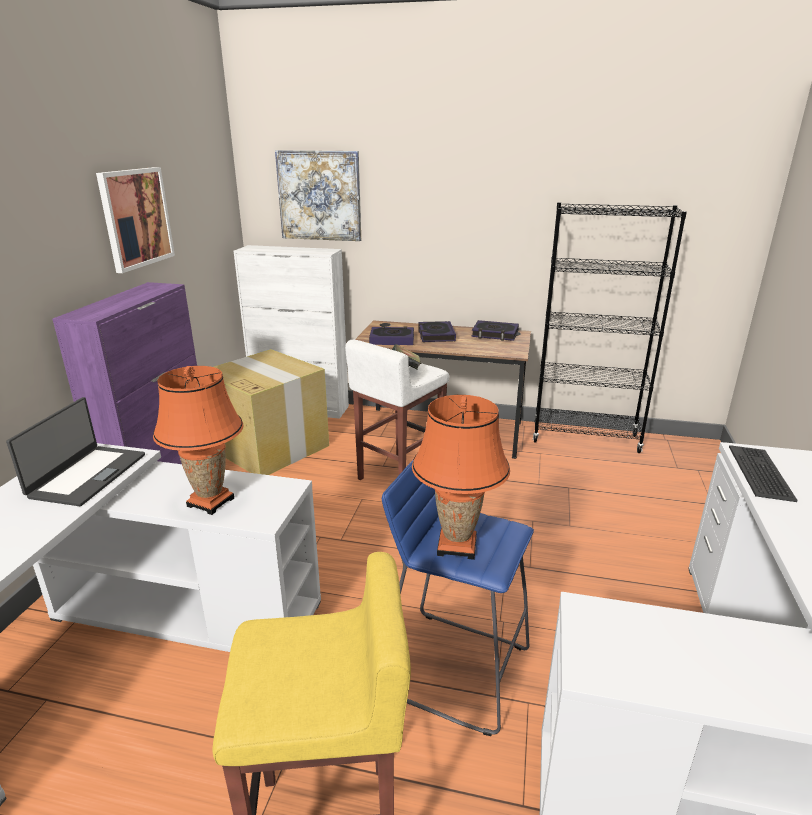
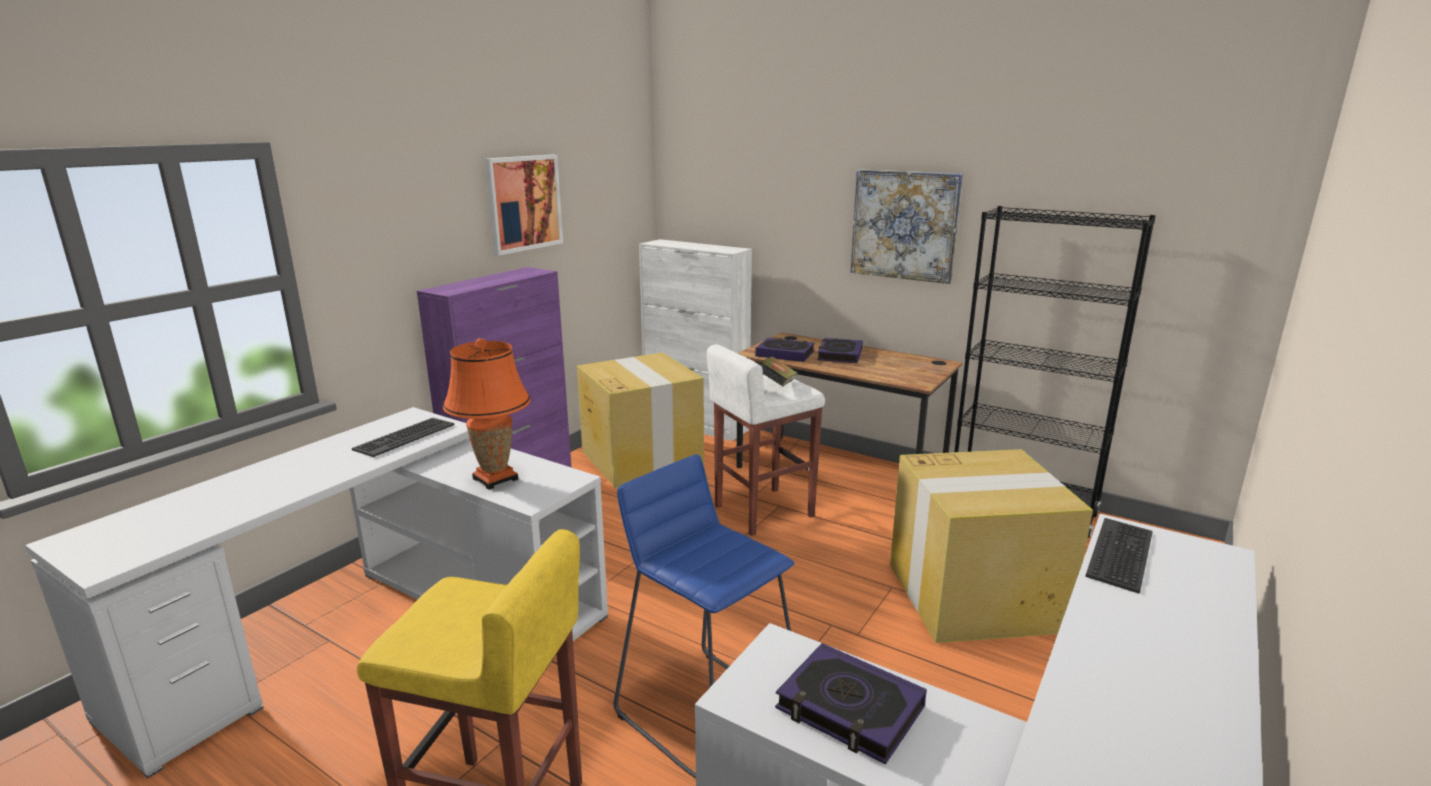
camera: 20 degrees right, 5 degrees down
laptop [6,397,145,506] -> keyboard [352,418,454,457]
picture [275,150,361,241] -> picture moved to [850,169,963,284]
orange table lamp [412,395,510,560] -> none
book [471,320,519,341] -> book moved to [775,643,927,765]
none -> cardboard box [890,449,1093,643]

